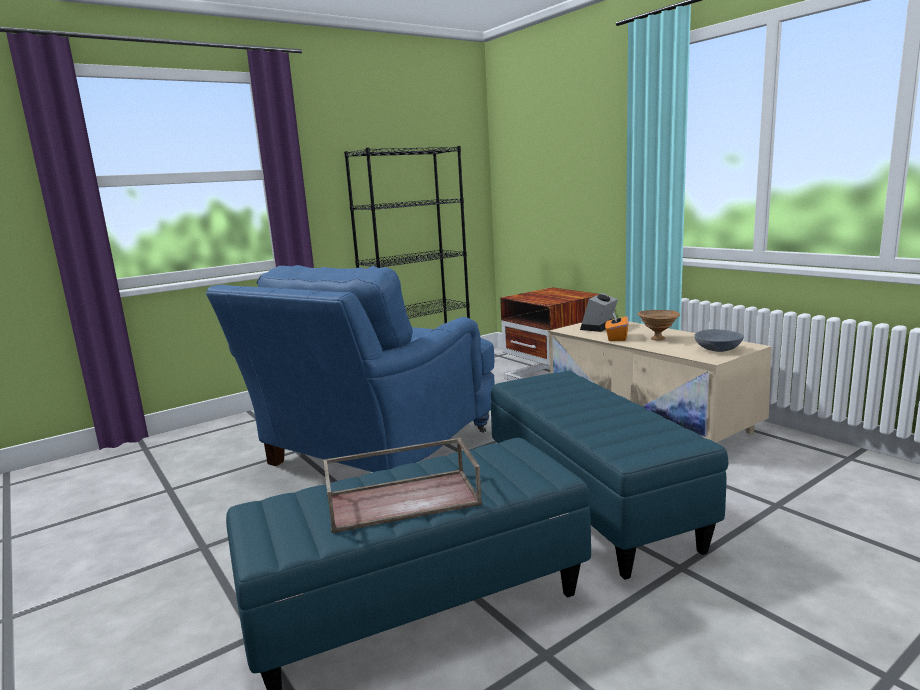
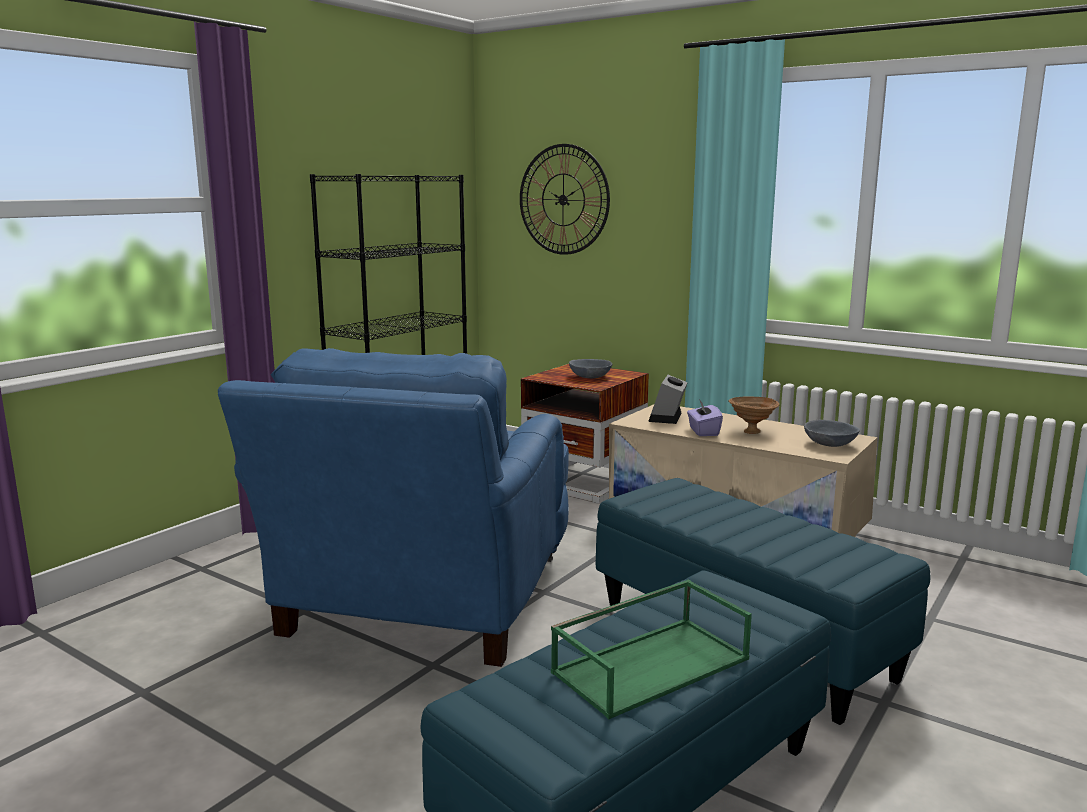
camera: 20 degrees left, 0 degrees up
brown tray [323,438,482,533] -> green tray [551,579,752,719]
orange tissue box [605,312,628,341] -> purple tissue box [687,399,723,436]
none -> wall clock [520,144,610,255]
none -> grey bowl [569,359,612,378]

